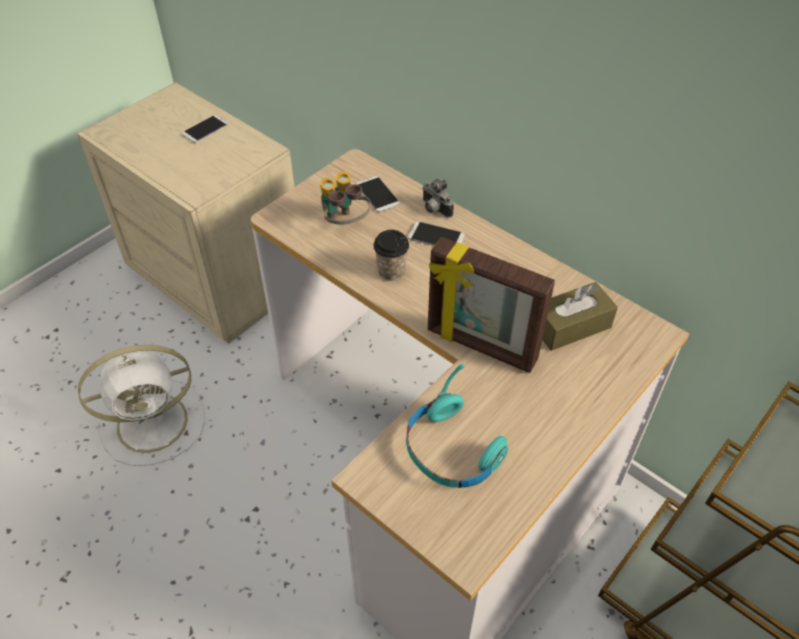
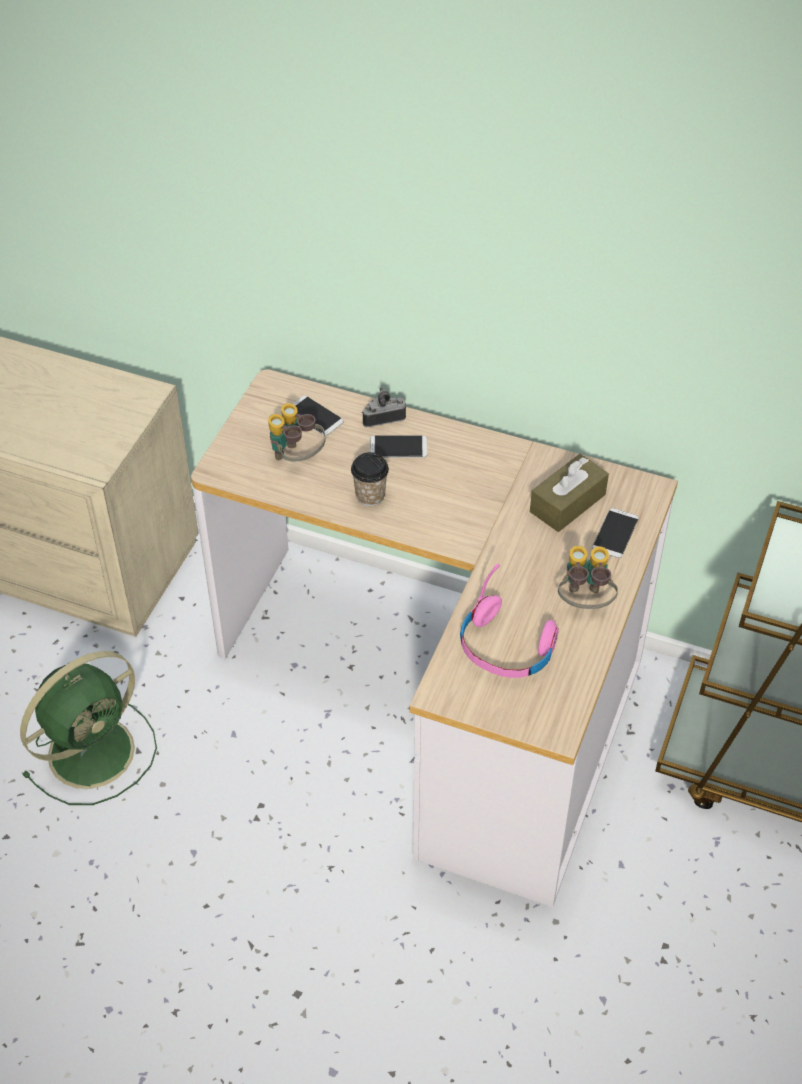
camera: 20 degrees left, 0 degrees up
white fan [78,345,205,466] -> green fan [20,651,157,805]
phone [182,115,229,143] -> phone moved to [592,508,639,558]
turquoise headphones [406,364,508,488] -> pink headphones [460,564,559,678]
camera [422,179,454,218] -> camera turned 135 degrees clockwise [362,387,406,427]
picture frame [428,237,555,373] -> none
none -> binoculars [558,546,618,609]

